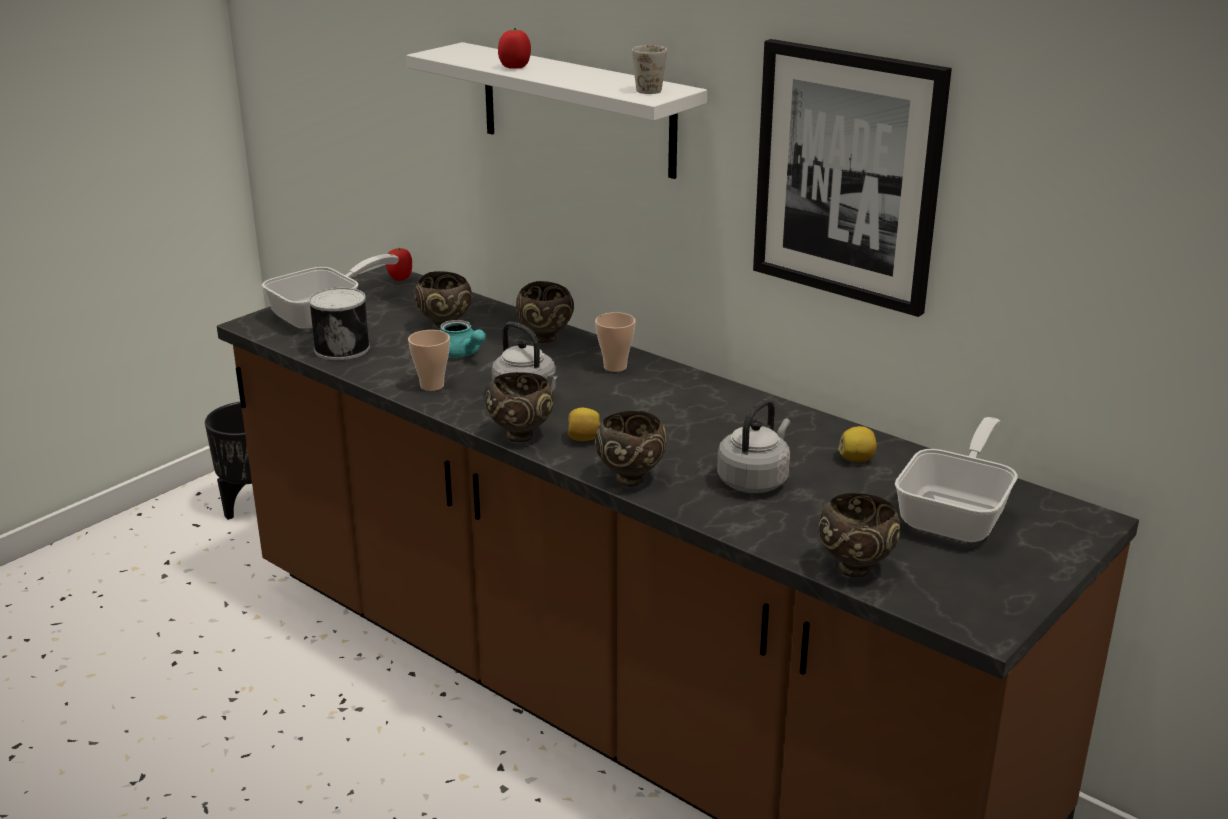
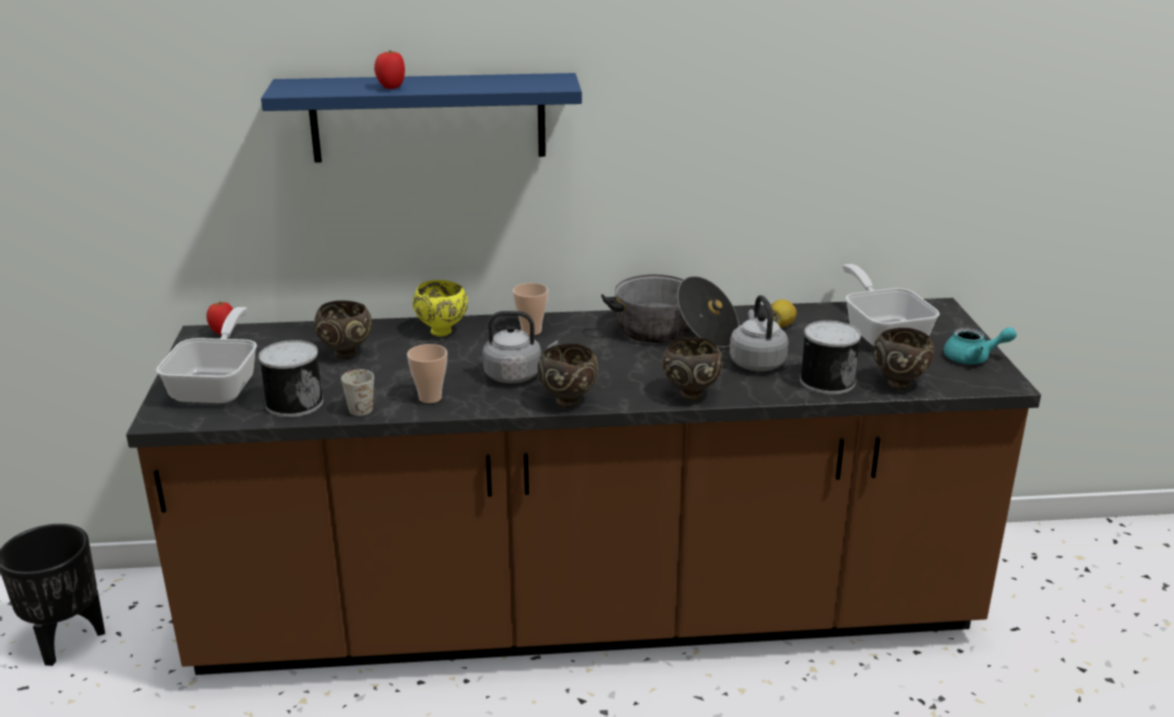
camera: 45 degrees left, 0 degrees up
white shelf [407,42,707,179] -> blue shelf [261,73,582,163]
turquoise teapot [440,320,486,358] -> turquoise teapot moved to [944,327,1017,364]
brown bowl [516,281,574,343] -> yellow bowl [413,280,468,337]
lemon [568,408,601,441] -> none
white mug [632,45,667,94] -> white mug moved to [341,369,374,416]
picture [753,39,952,317] -> none
none -> cooking pot [601,274,739,348]
none -> can [800,321,861,395]

